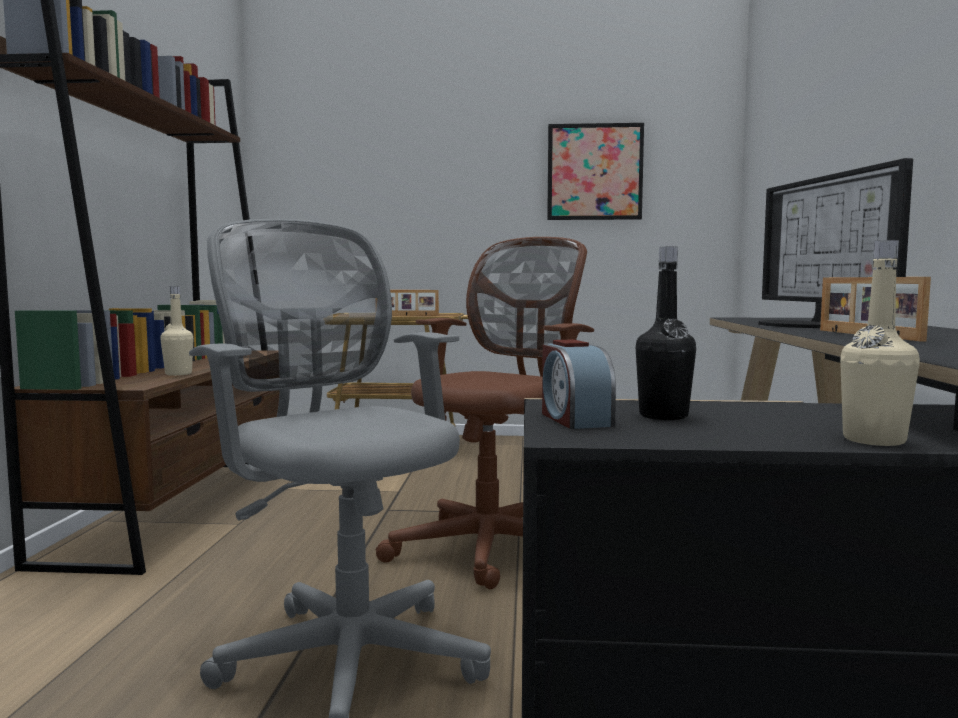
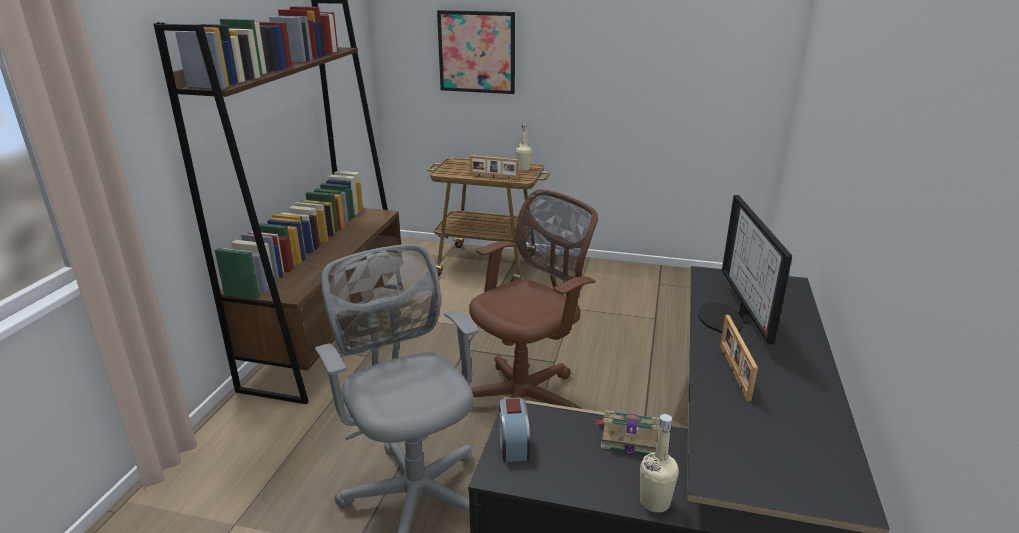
camera: 10 degrees right, 20 degrees up
beige bottle [160,286,193,376] -> beige bottle moved to [516,124,532,171]
picture [547,123,644,220] -> picture moved to [437,10,515,94]
black bottle [636,247,696,420] -> none
none -> book [594,410,660,454]

